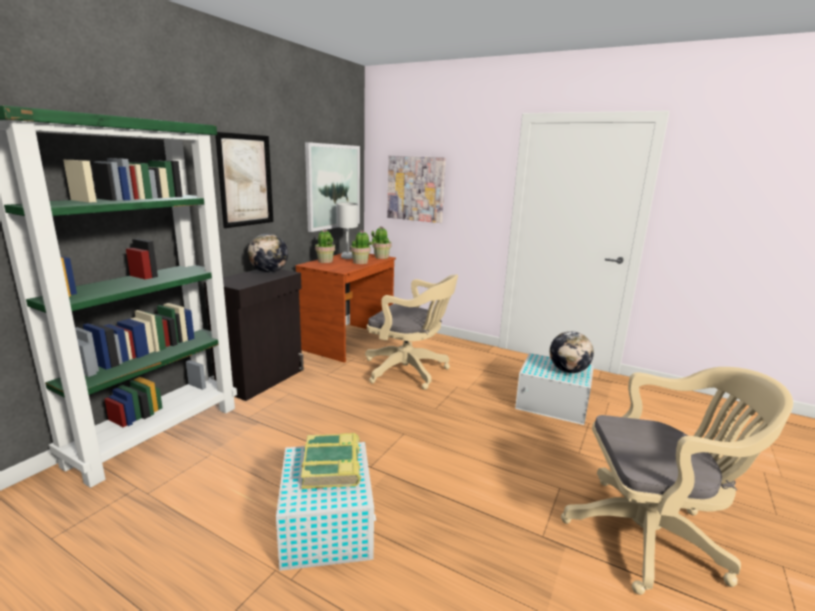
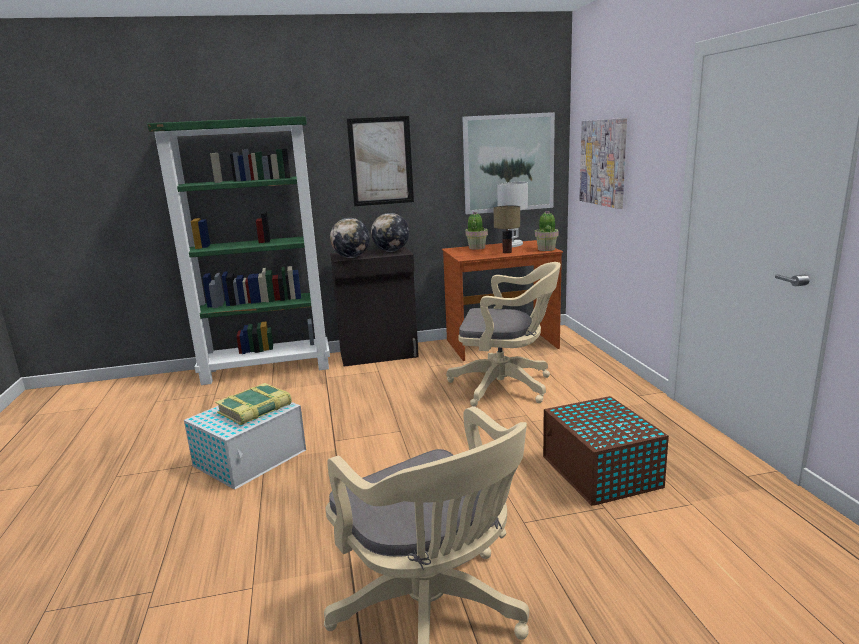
camera: 50 degrees right, 0 degrees up
potted plant [351,230,376,264] -> table lamp [494,205,520,253]
beige office chair [365,275,458,390] -> beige office chair turned 60 degrees counterclockwise [446,262,561,406]
white storage box [515,353,594,425] -> brown storage box [543,396,669,506]
globe [550,331,594,373] -> globe moved to [330,218,370,258]

